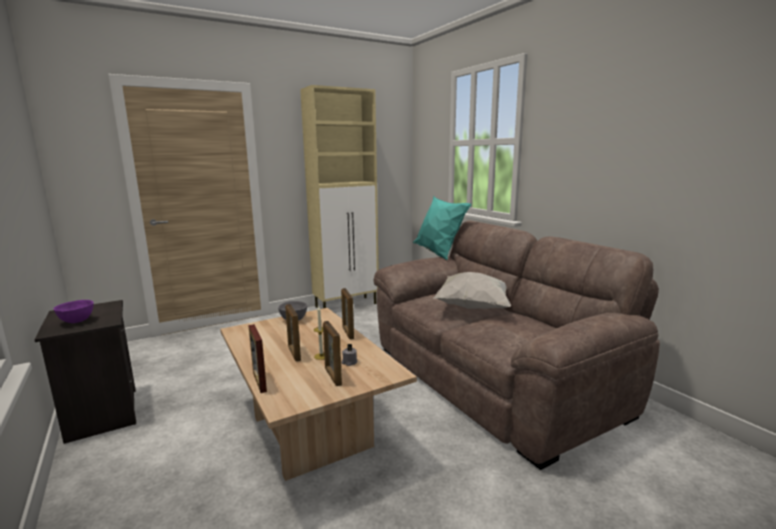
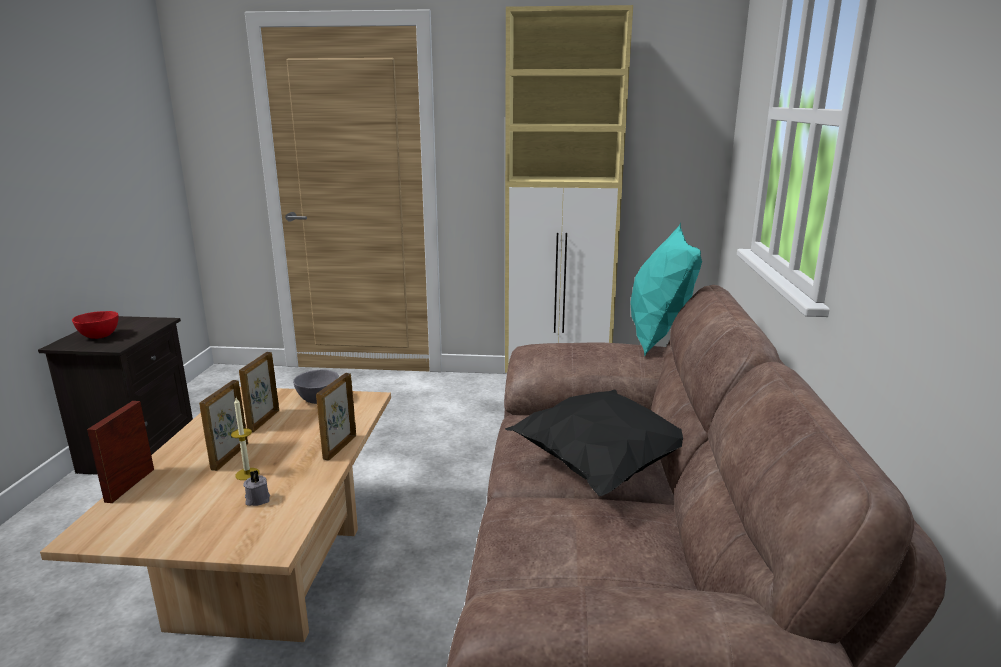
camera: 35 degrees right, 5 degrees up
purple bowl [53,300,94,323] -> red bowl [72,311,119,339]
picture frame [323,321,342,386] -> picture frame moved to [239,352,279,432]
white pillow [434,272,511,309] -> black pillow [505,390,683,496]

